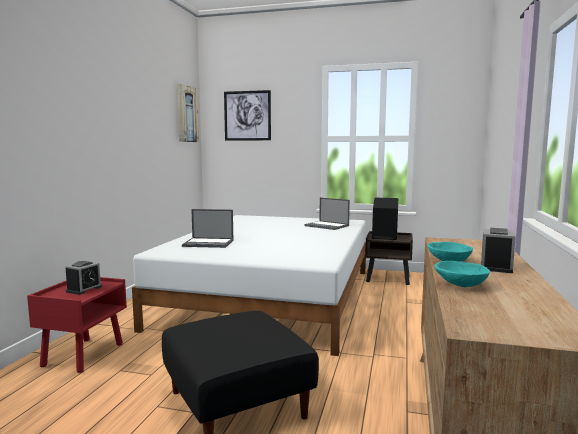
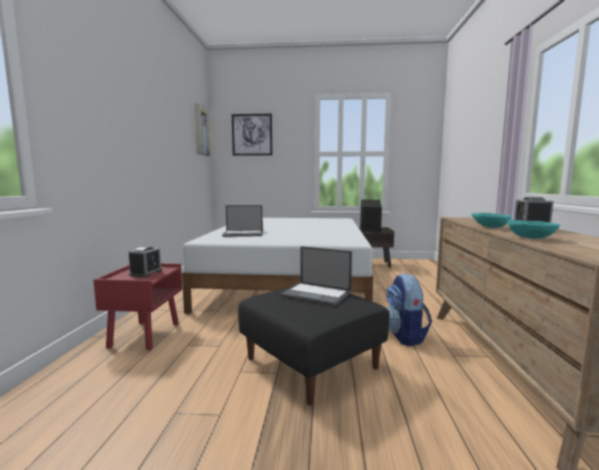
camera: 10 degrees left, 0 degrees up
laptop [304,198,350,230] -> laptop moved to [280,246,352,307]
none -> backpack [386,273,432,346]

